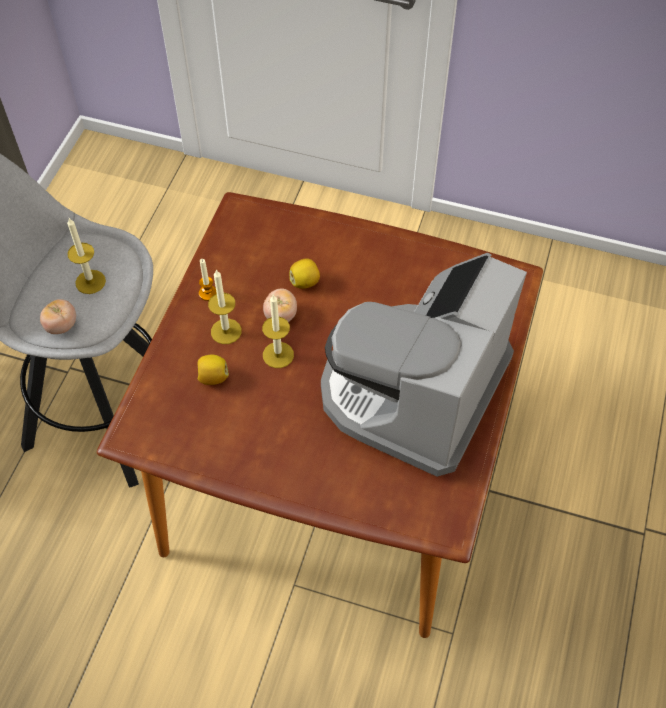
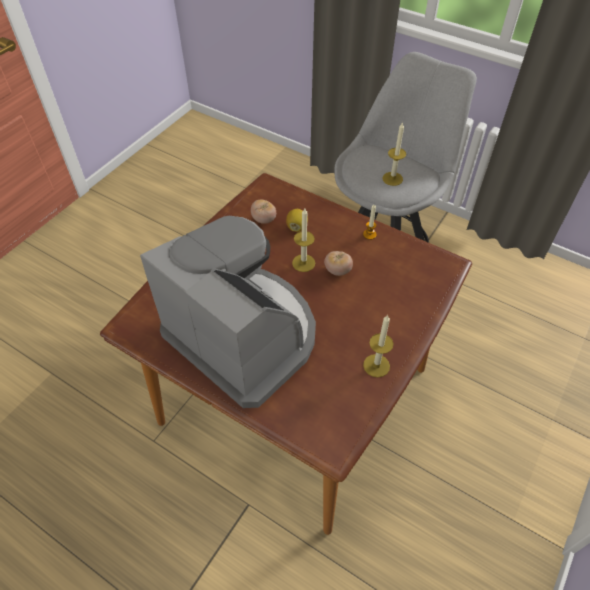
camera: 105 degrees right, 5 degrees down
tomato [40,299,76,334] -> tomato moved to [251,199,276,224]
candle [208,269,242,344] -> candle moved to [363,315,394,378]
lemon [289,258,320,289] -> none

